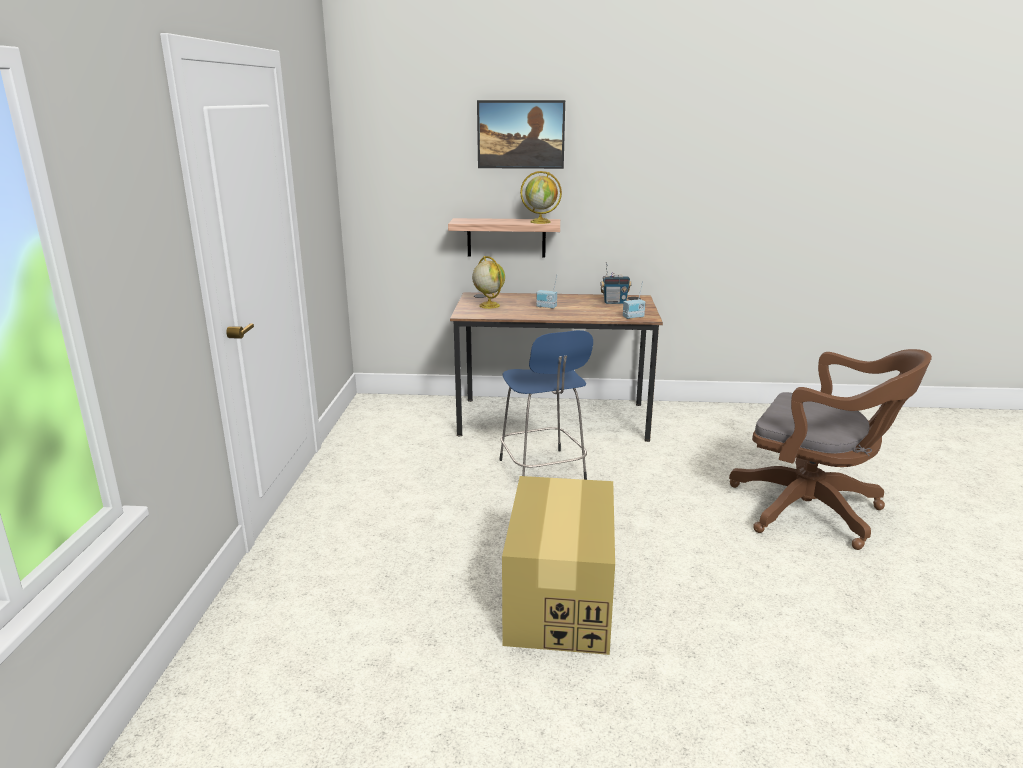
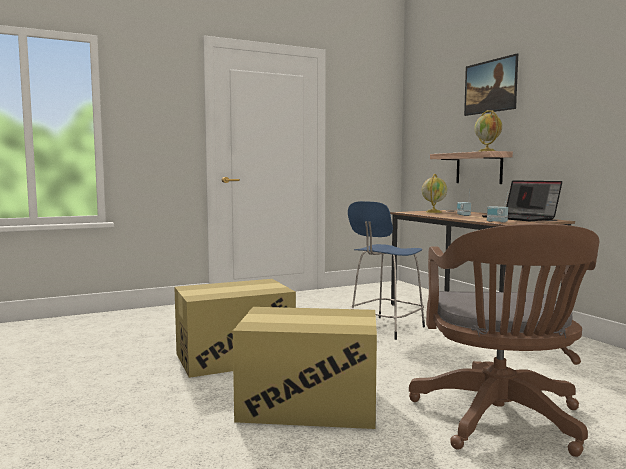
camera: 60 degrees right, 15 degrees down
radio [600,262,632,304] -> laptop [482,180,562,221]
none -> cardboard box [233,307,377,429]

